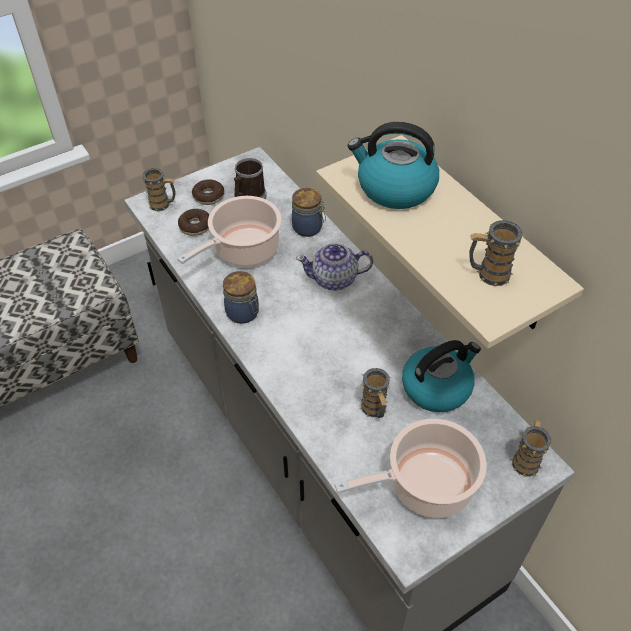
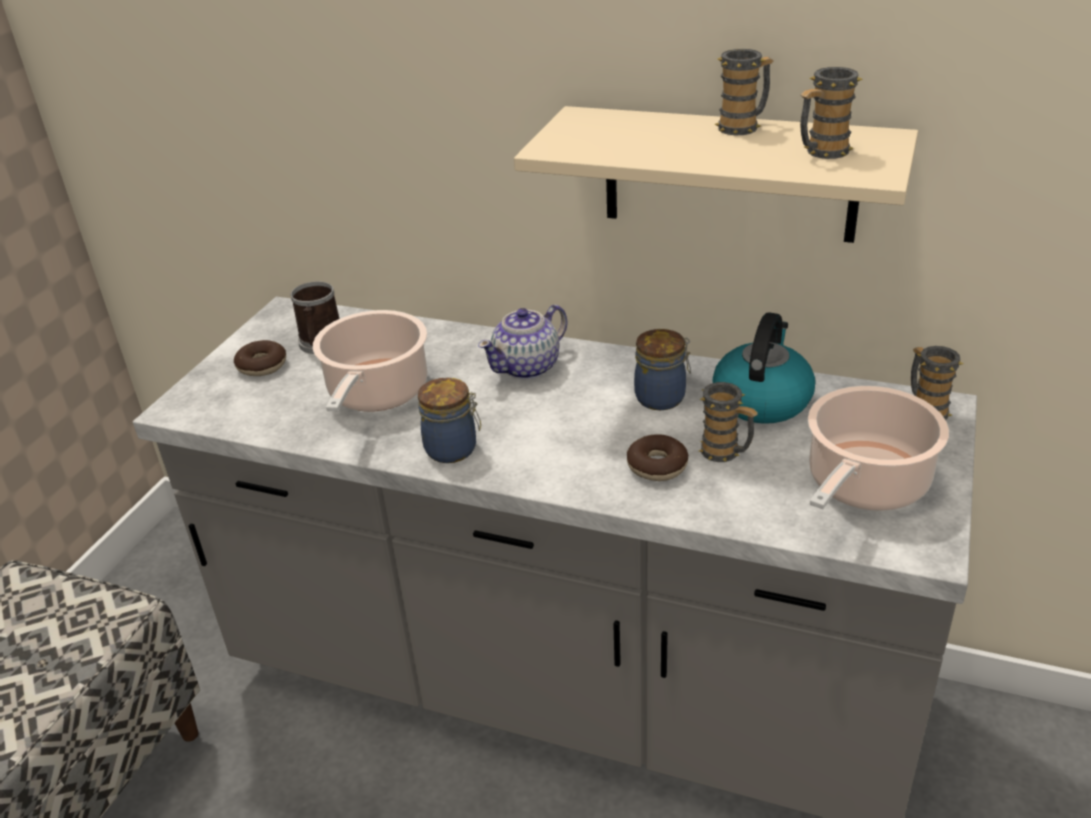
camera: 35 degrees left, 15 degrees down
mug [141,168,175,211] -> mug moved to [715,49,774,135]
donut [178,209,209,236] -> donut moved to [627,435,688,481]
jar [292,188,326,237] -> jar moved to [634,329,691,410]
kettle [348,122,439,209] -> none

